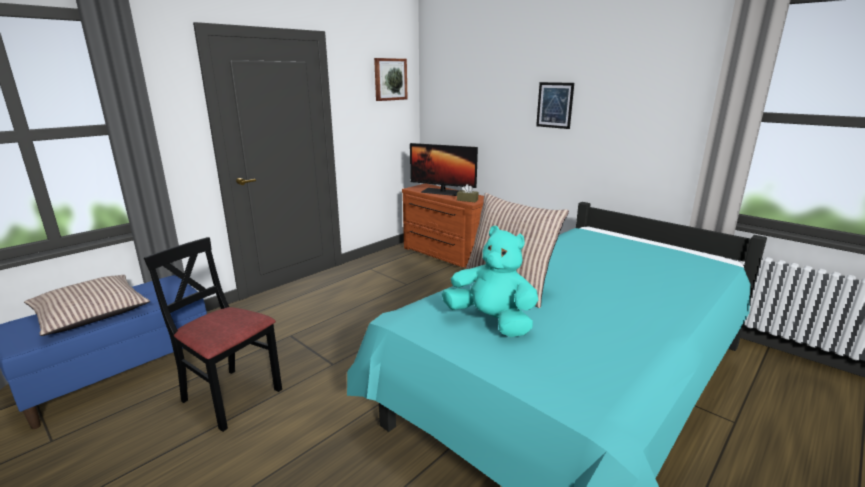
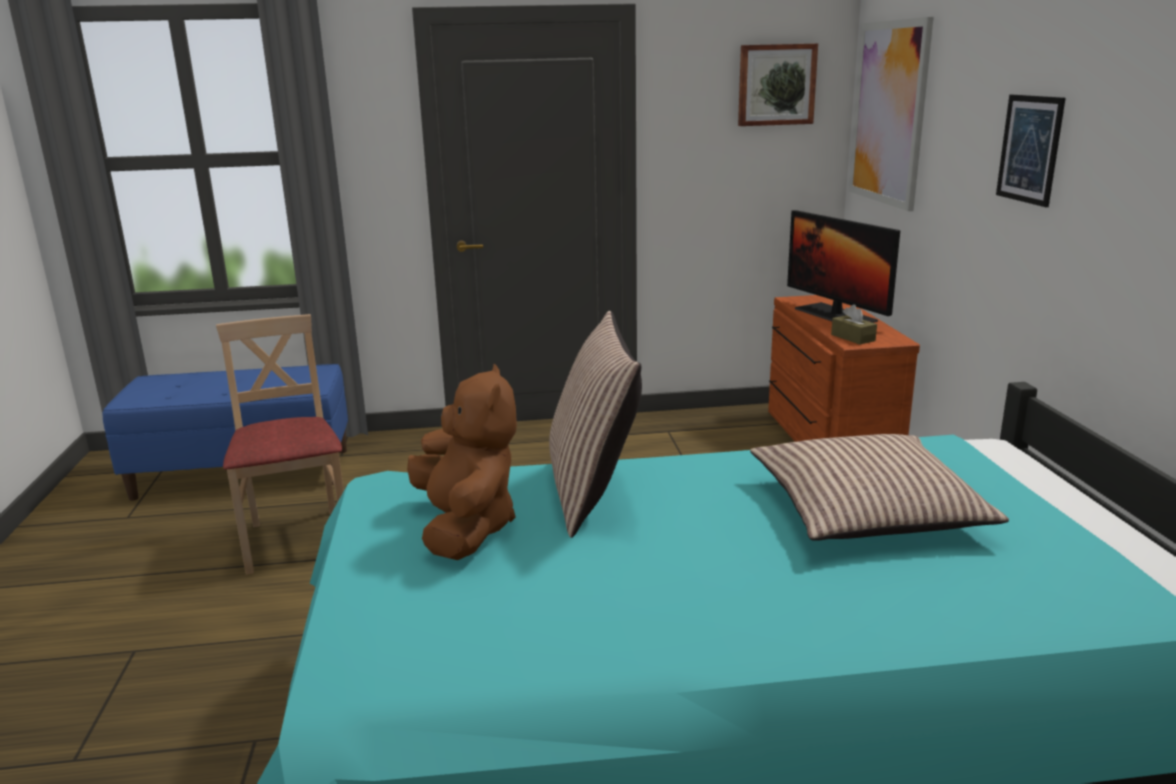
camera: 40 degrees right, 0 degrees up
pillow [24,275,150,336] -> pillow moved to [750,434,1009,541]
black chair [144,237,282,432] -> beige chair [216,314,344,575]
turquoise plush toy [442,226,538,337] -> brown plush toy [407,364,517,560]
none -> picture [849,17,934,211]

